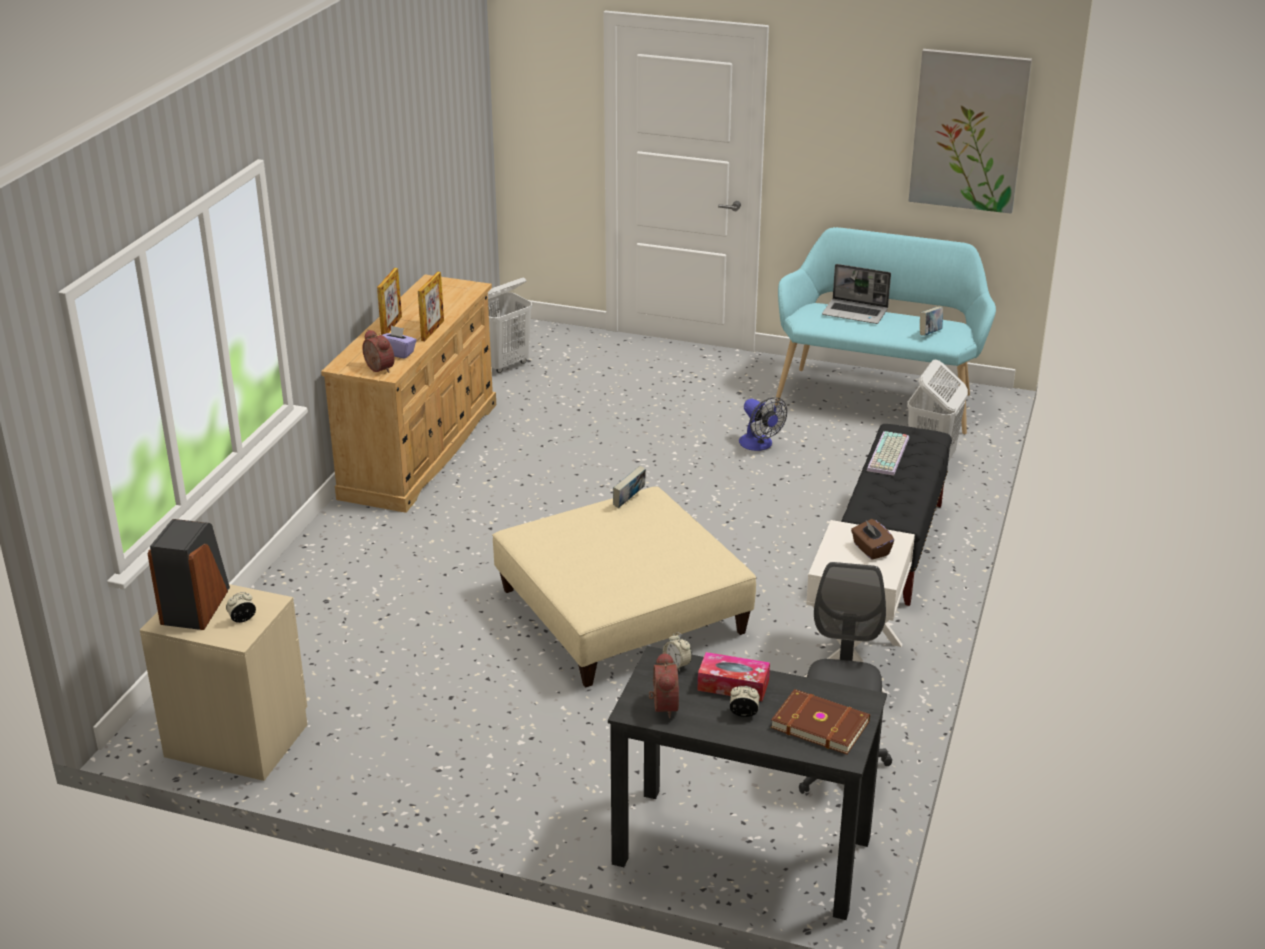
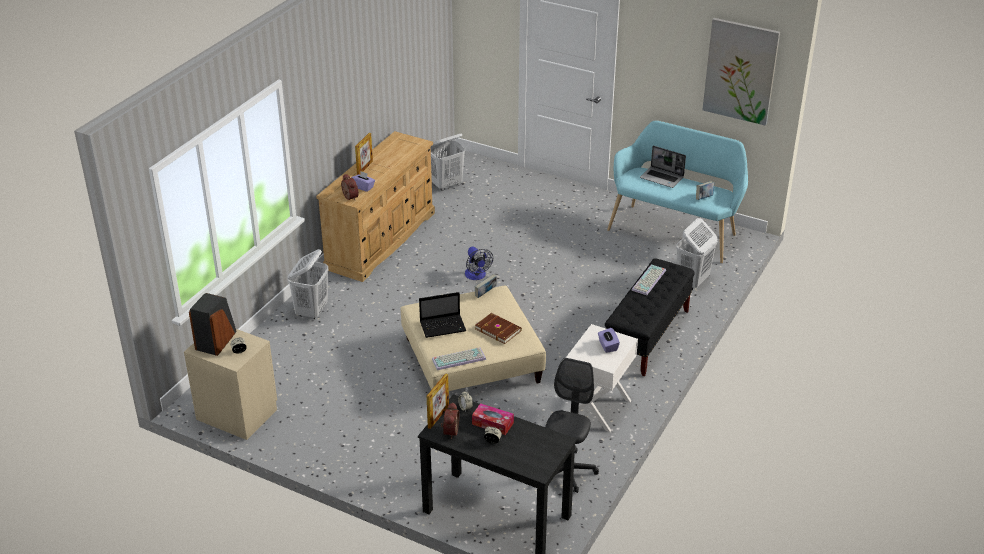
camera: 10 degrees right, 5 degrees up
picture frame [418,271,444,341] -> picture frame moved to [427,373,449,429]
fan [739,397,787,451] -> fan moved to [465,247,493,280]
brown book [771,689,870,755] -> brown book moved to [475,313,522,344]
brown tissue box [851,519,894,560] -> purple tissue box [598,328,620,353]
none -> white laundry basket [288,249,328,319]
none -> laptop [419,292,466,338]
none -> keyboard [432,347,486,370]

